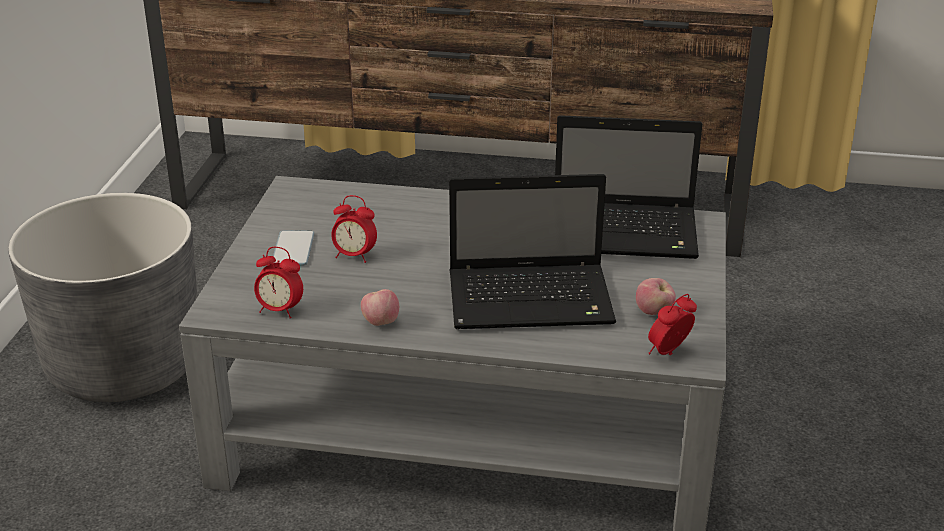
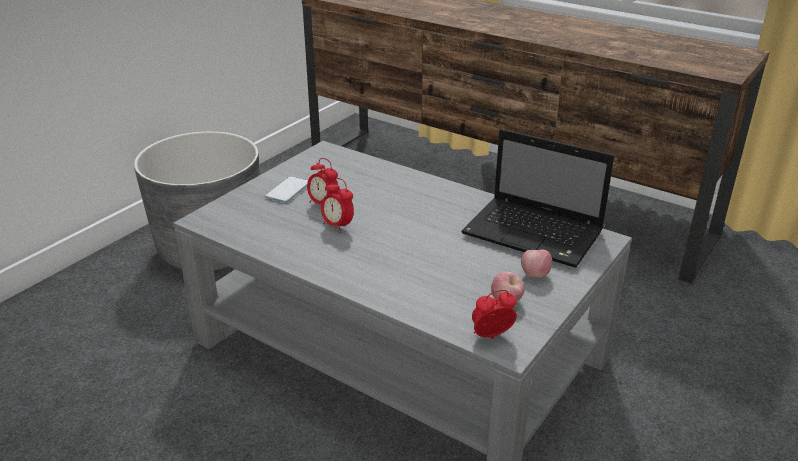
camera: 25 degrees right, 0 degrees up
alarm clock [254,247,303,318] -> alarm clock moved to [321,178,354,233]
apple [361,289,399,326] -> apple moved to [521,250,552,277]
laptop [449,174,616,329] -> none

